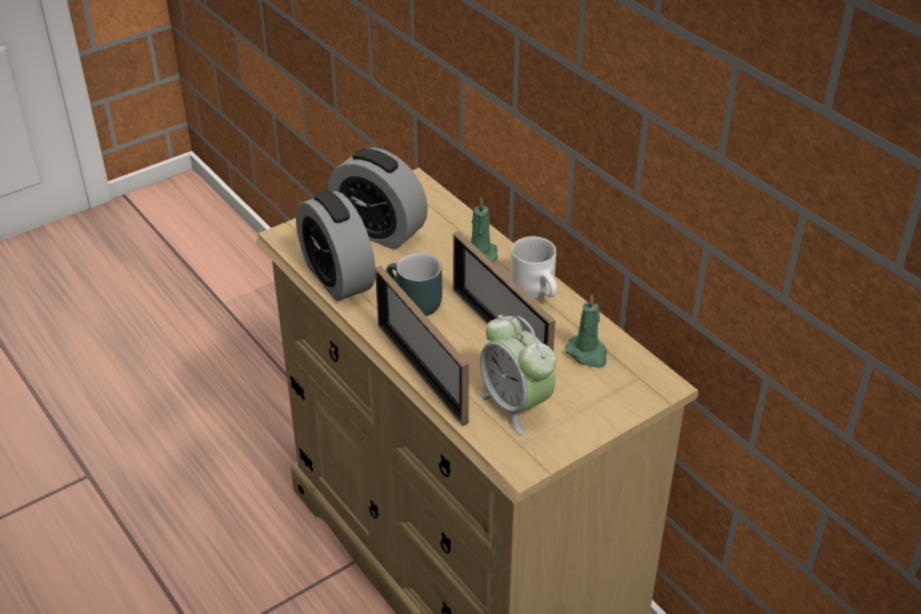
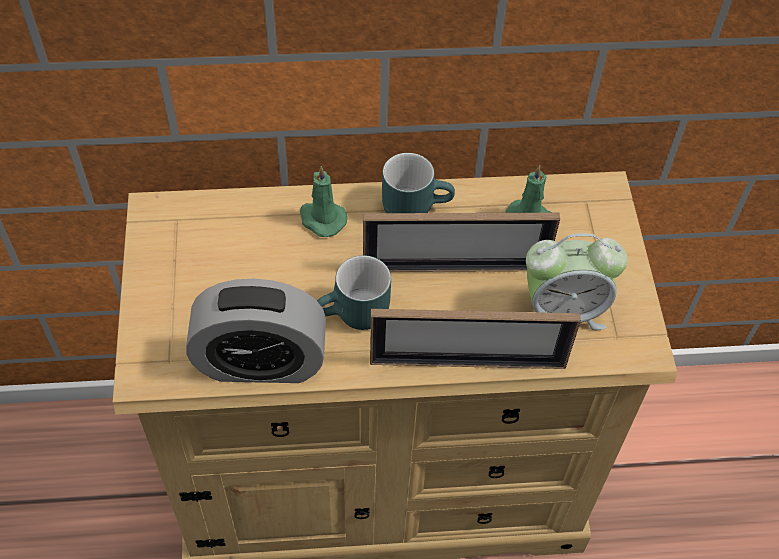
camera: 60 degrees left, 15 degrees up
alarm clock [328,148,428,250] -> none
white mug [511,236,557,299] -> turquoise mug [382,153,455,213]

